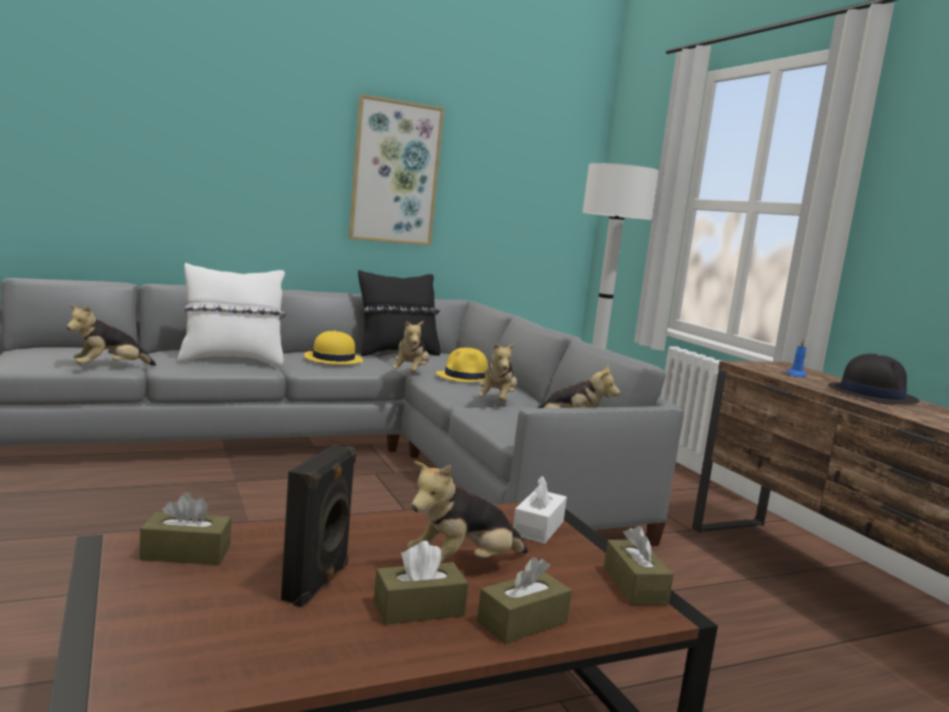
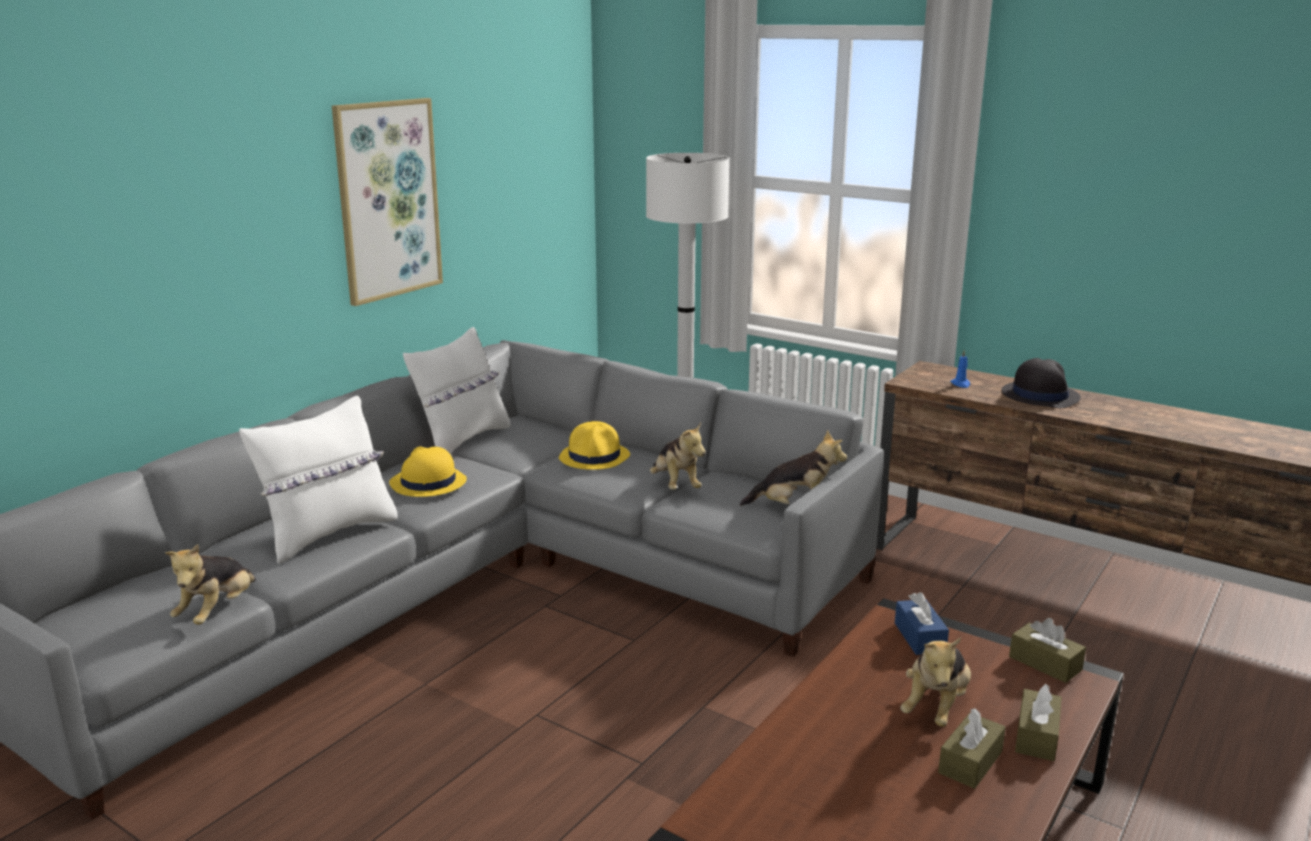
camera: 30 degrees left, 10 degrees up
brown tissue box [140,492,232,565] -> none
black speaker [281,445,356,607] -> none
black pillow [358,270,441,356] -> white pillow [403,327,511,454]
plush toy [393,320,429,373] -> none
white tissue box [513,475,567,544] -> blue tissue box [895,592,949,655]

